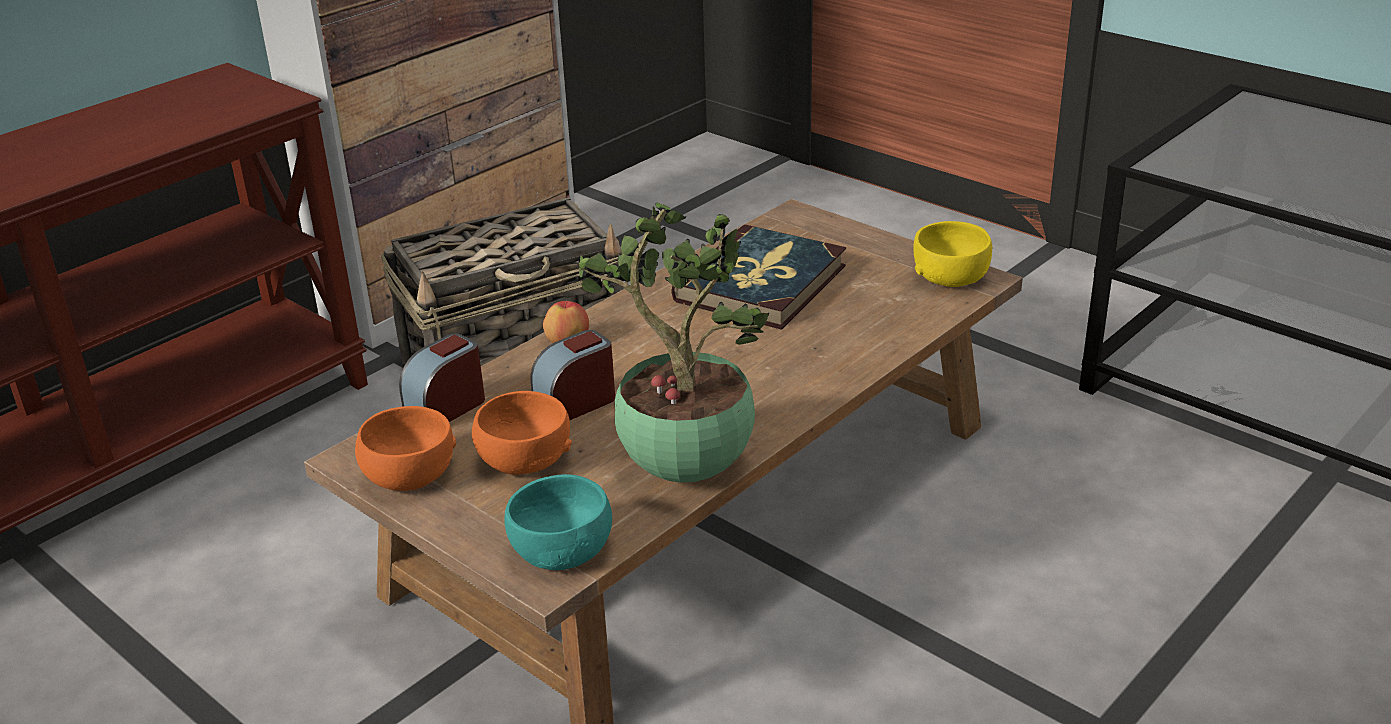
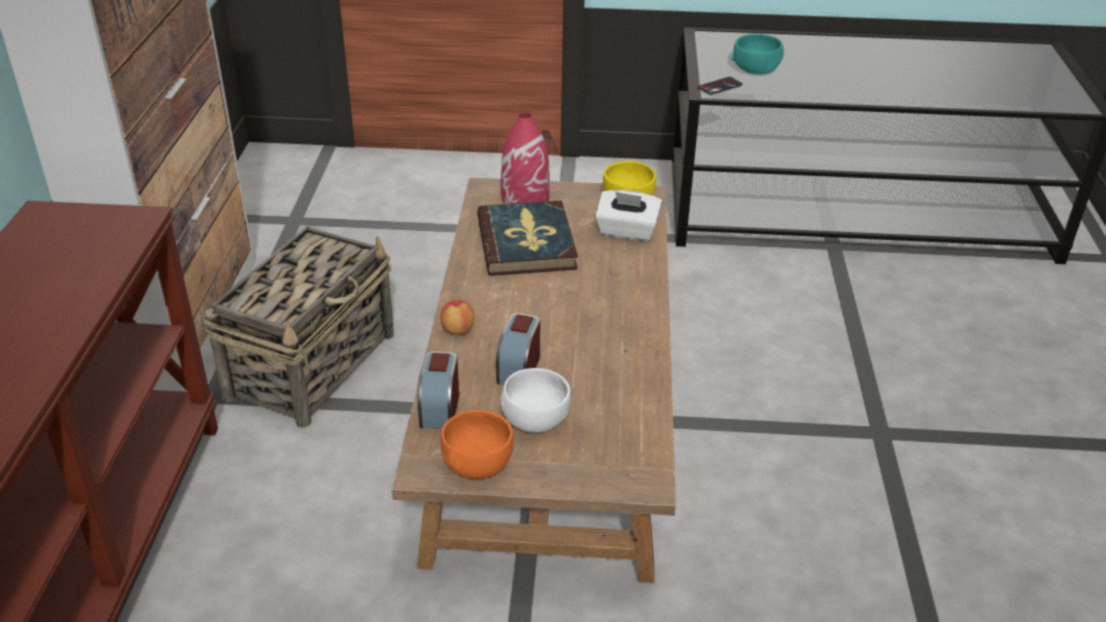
camera: 40 degrees left, 5 degrees up
orange bowl [472,391,572,475] -> white bowl [501,368,571,433]
turquoise bowl [504,474,612,570] -> turquoise bowl moved to [731,34,784,74]
potted plant [577,202,769,483] -> none
none -> red vase [501,113,550,204]
none -> white tissue box [595,190,662,241]
none -> phone [698,77,742,95]

